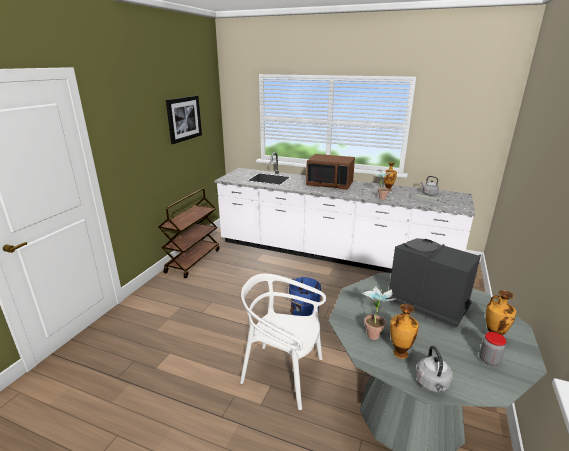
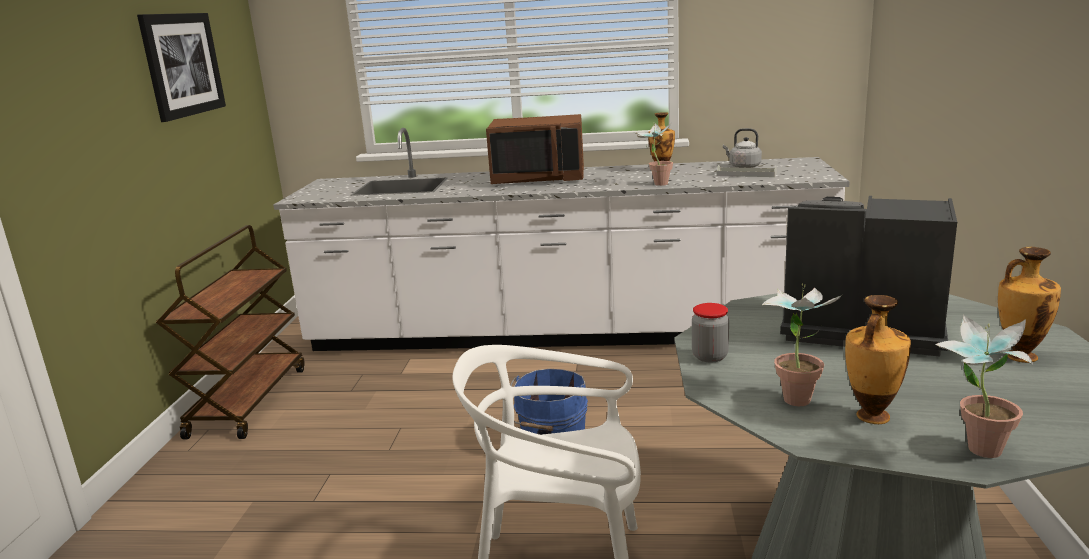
camera: 15 degrees left, 5 degrees down
grey kettle [416,346,453,392] -> potted plant [935,315,1033,458]
jar [479,332,507,365] -> jar moved to [692,303,729,362]

